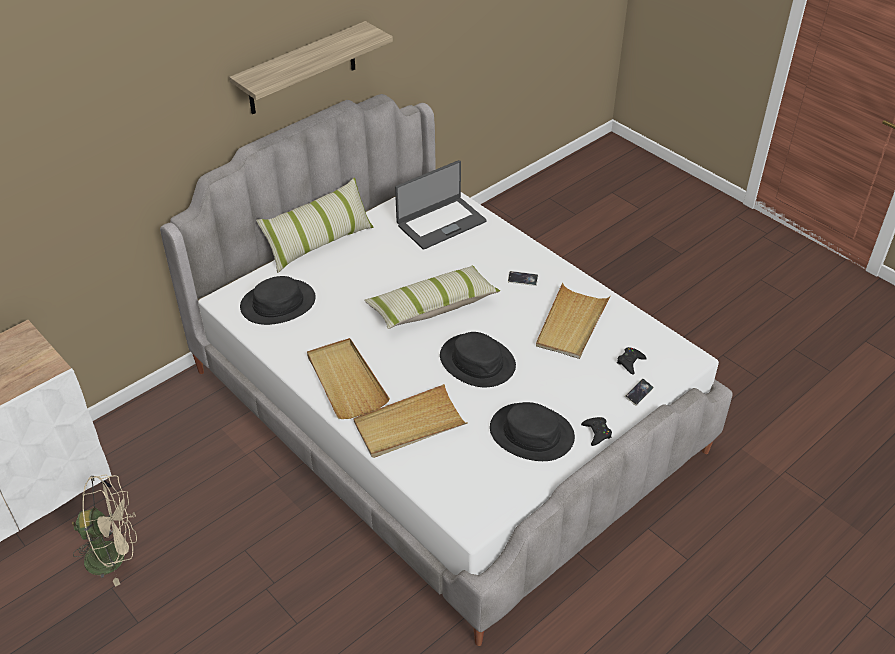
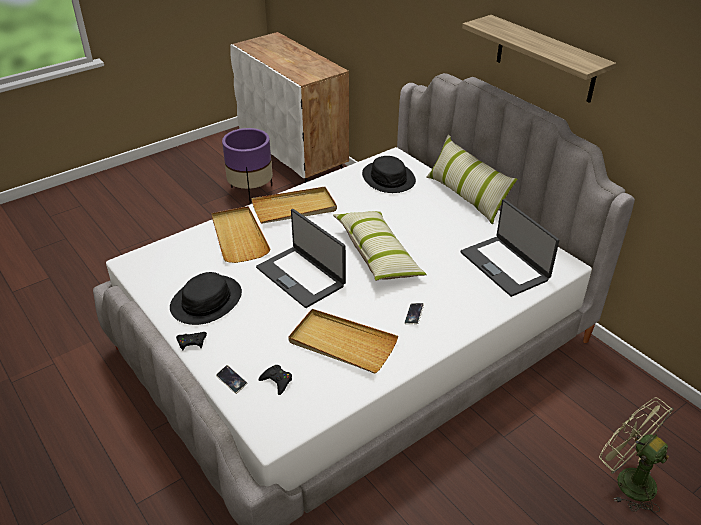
camera: 95 degrees right, 5 degrees down
beige fan [72,475,137,587] -> purple planter [222,128,273,204]
black hat [440,332,516,387] -> laptop [256,209,346,308]
none -> green fan [599,397,674,512]

